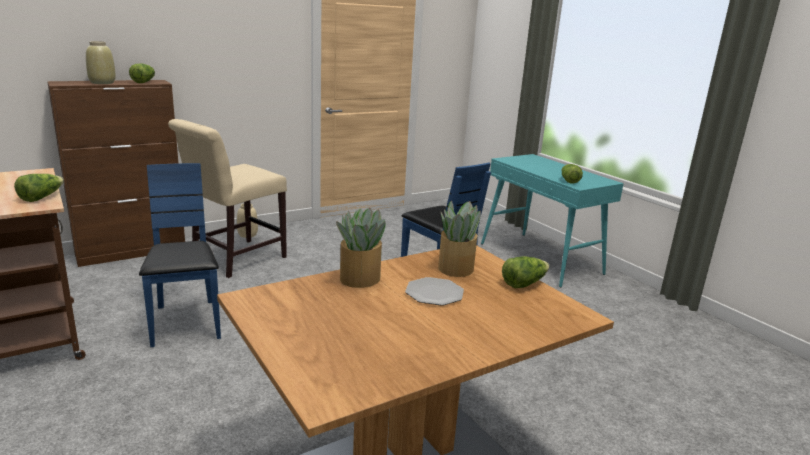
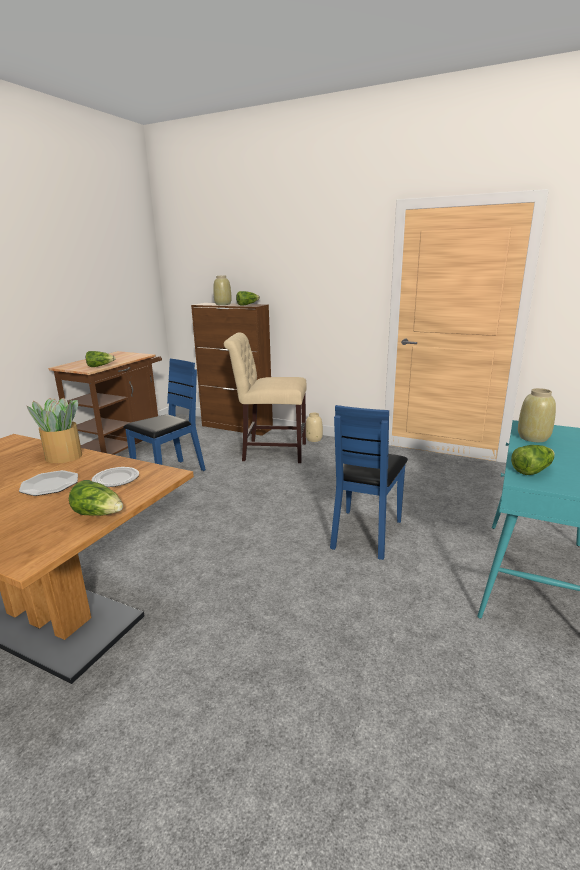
camera: 60 degrees right, 0 degrees up
potted plant [438,200,481,277] -> plate [92,467,139,487]
none -> beige vase [518,388,556,442]

